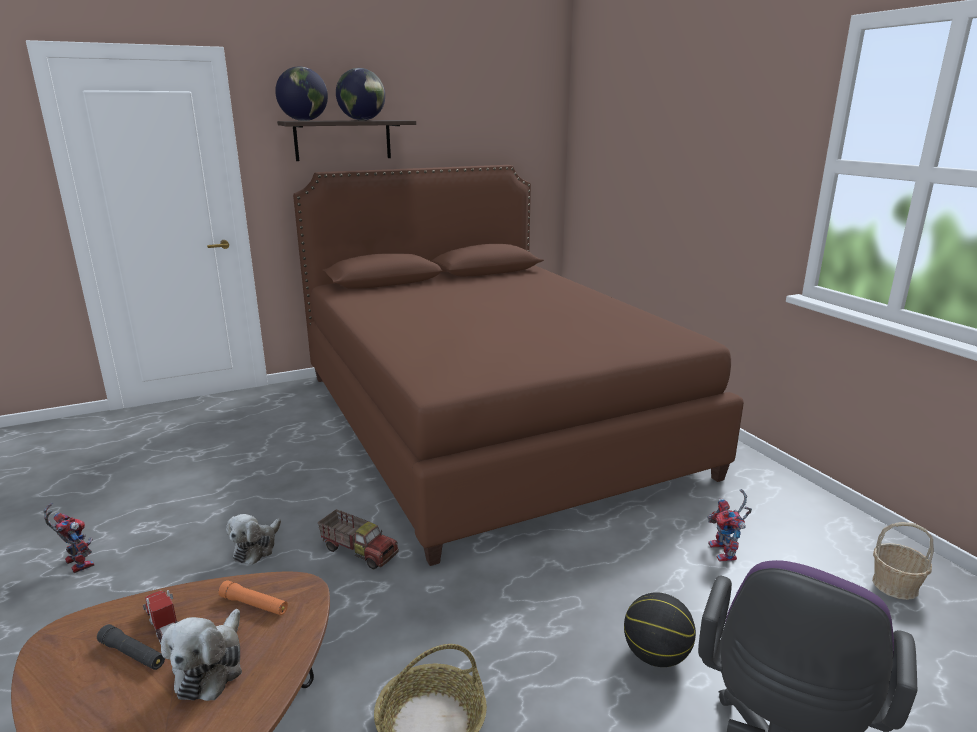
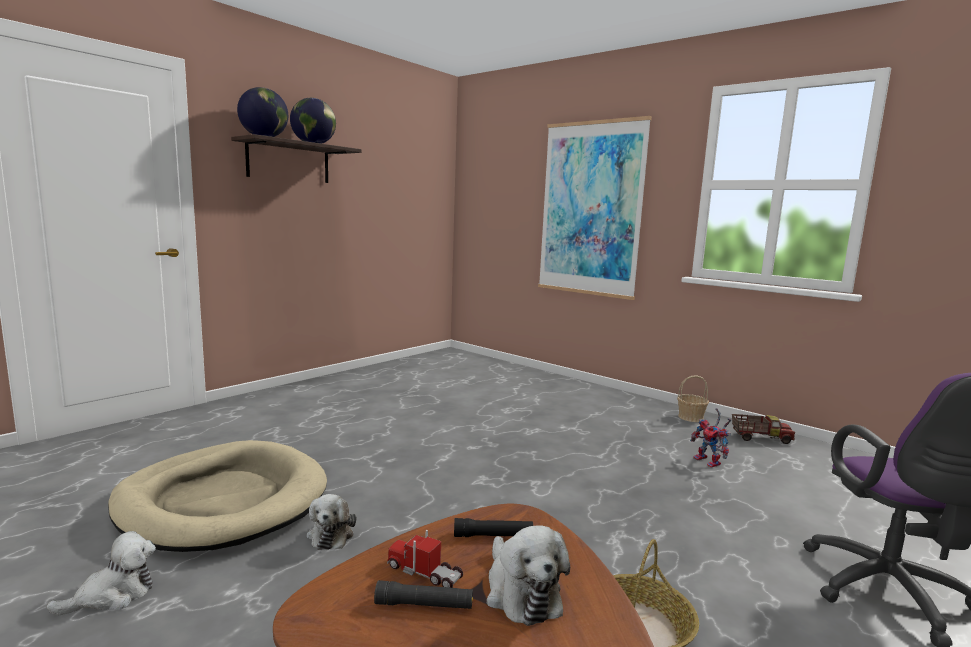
camera: 25 degrees left, 10 degrees down
toy robot [43,503,95,573] -> plush toy [46,531,156,615]
orange flashlight [219,580,288,615] -> black flashlight [454,518,533,537]
brown bed [293,165,744,566] -> none
toy truck [318,509,399,569] -> toy truck moved to [732,414,795,444]
basketball [624,592,696,667] -> none
basket [872,522,934,600] -> basket moved to [677,375,709,422]
none -> beige dog bed [108,440,327,552]
none -> picture [538,116,652,300]

